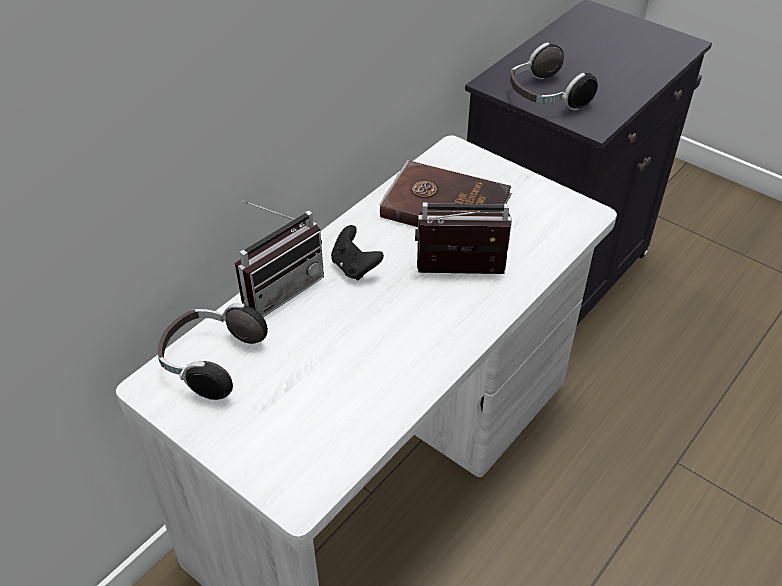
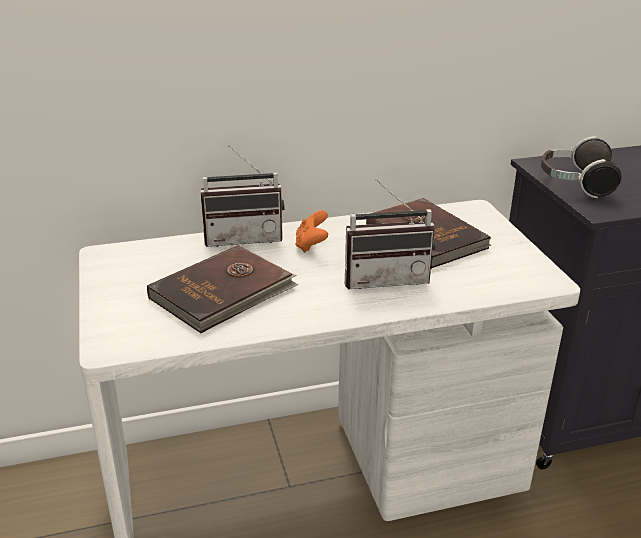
camera: 35 degrees right, 15 degrees down
headphones [157,303,268,400] -> none
black game controller [331,225,384,280] -> orange game controller [295,210,328,253]
radio [415,203,512,274] -> radio turned 135 degrees clockwise [345,179,436,289]
none -> brown book [147,245,298,333]

